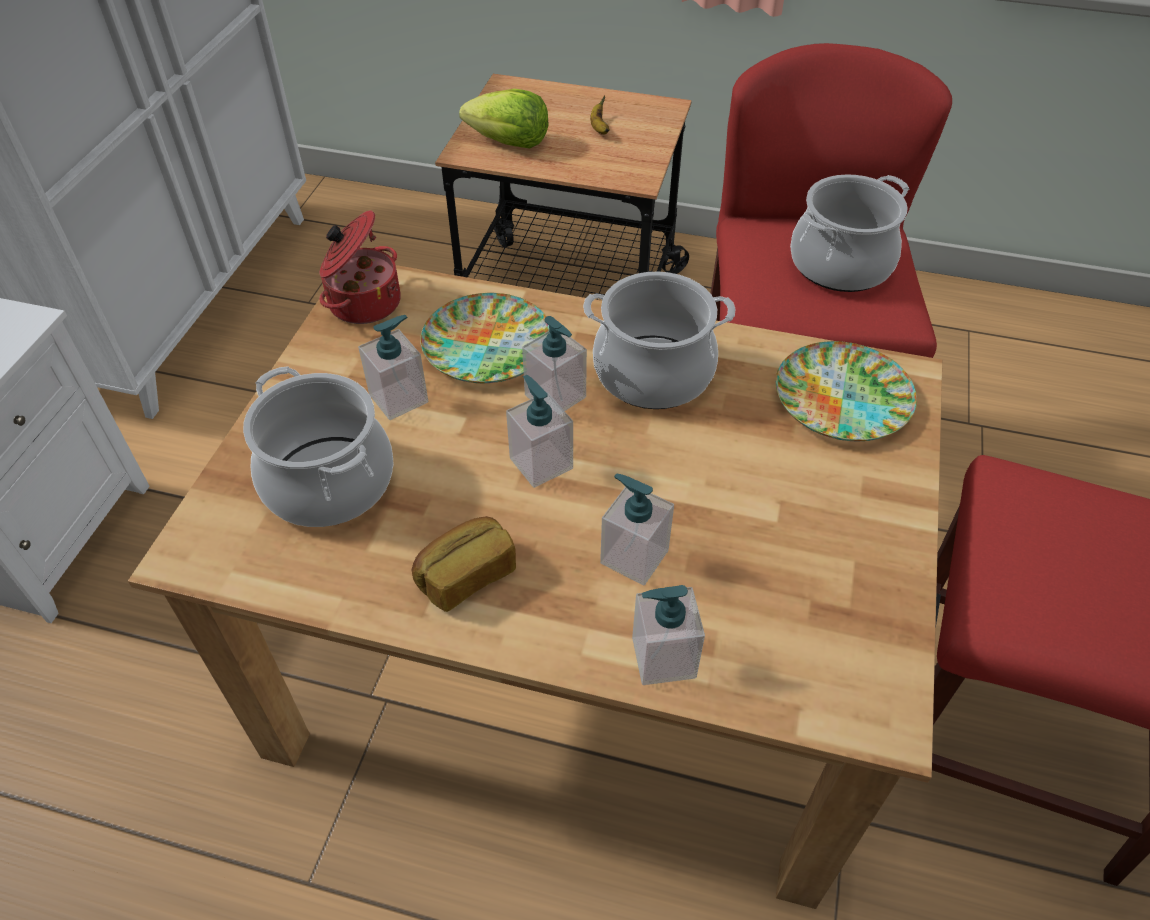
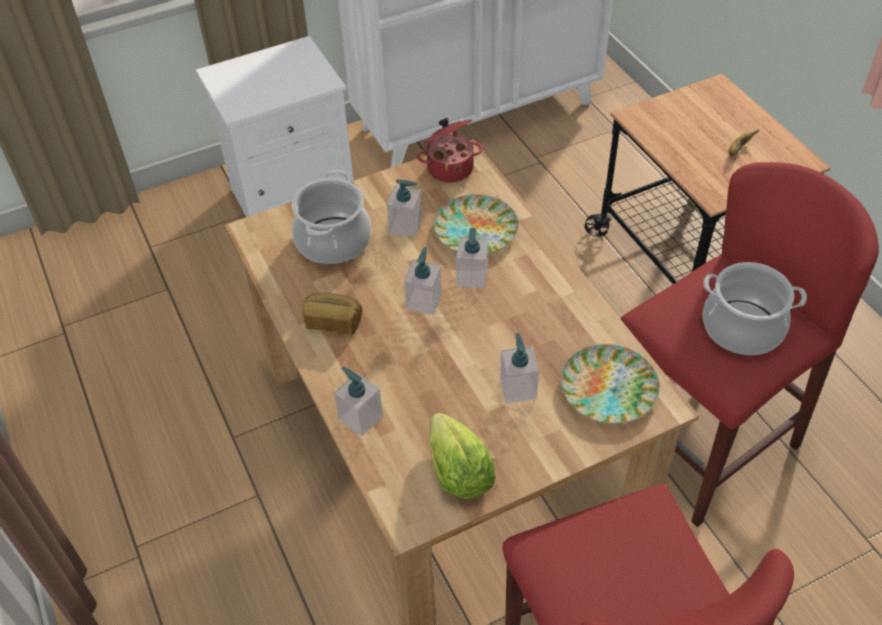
camera: 50 degrees right, 0 degrees up
lettuce [459,89,549,149] -> lettuce moved to [430,413,496,499]
cooking pot [583,271,735,409] -> none
soap dispenser [600,473,674,585] -> soap dispenser moved to [500,333,539,403]

